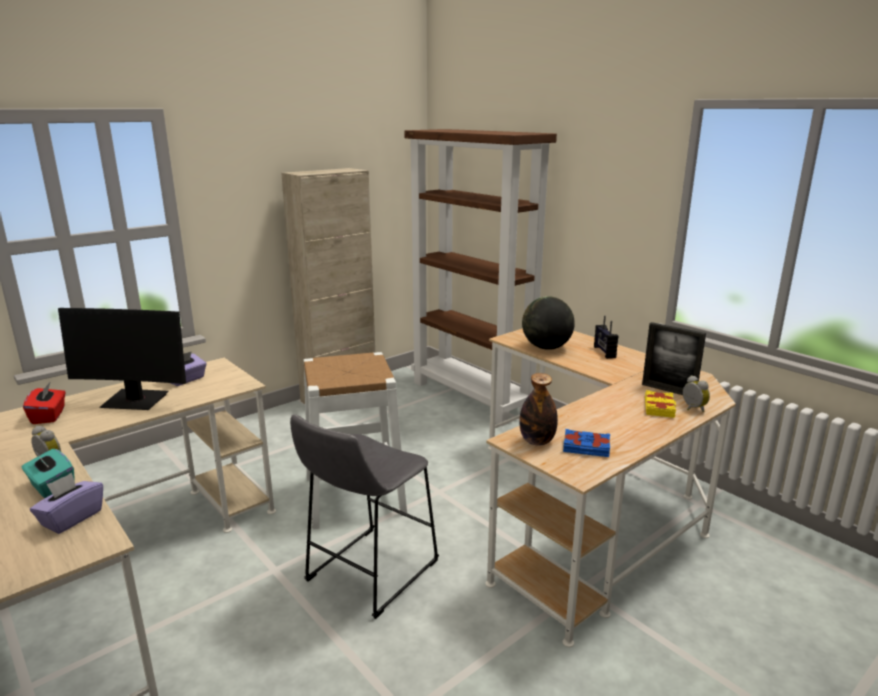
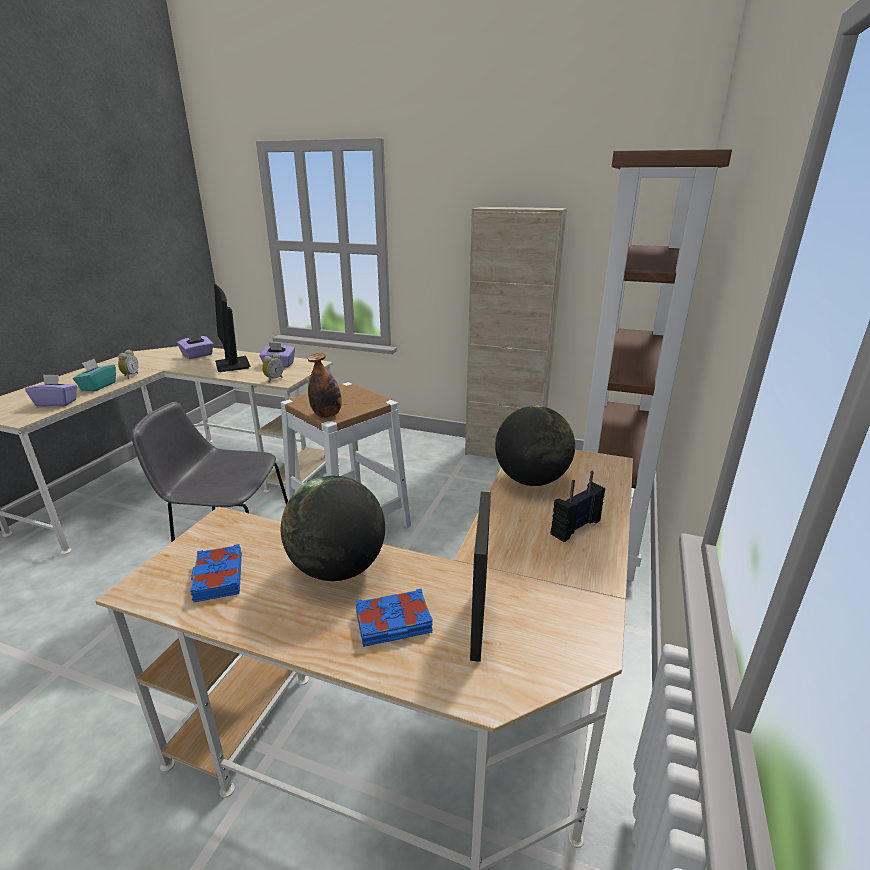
camera: 60 degrees right, 5 degrees up
red tissue box [23,383,66,424] -> purple tissue box [177,333,214,359]
bottle [519,373,558,446] -> bottle moved to [308,353,342,418]
yellow book [645,390,676,418] -> blue book [356,588,433,647]
alarm clock [683,375,710,412] -> alarm clock moved to [262,353,284,383]
none -> globe [281,476,385,581]

